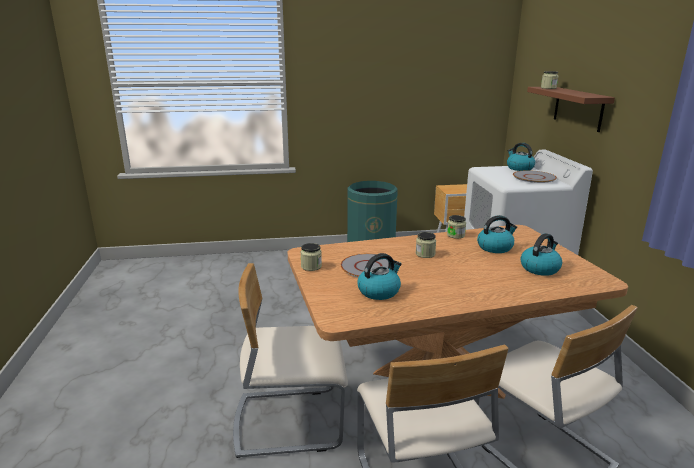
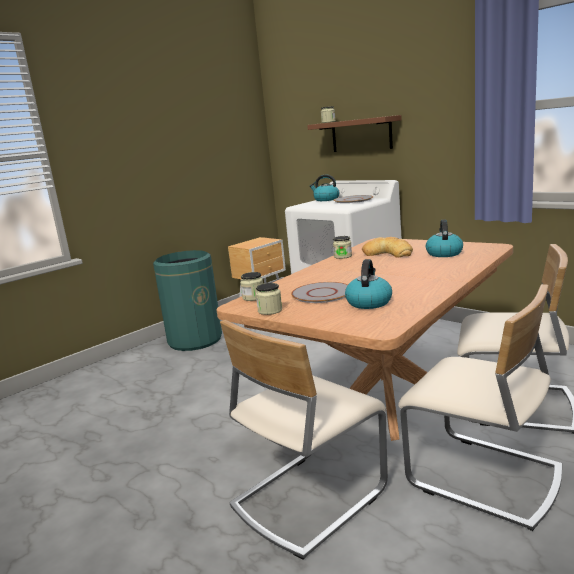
camera: 35 degrees left, 5 degrees down
jar [416,232,436,258] -> jar moved to [240,272,263,301]
kettle [477,215,517,253] -> bread [362,237,413,258]

